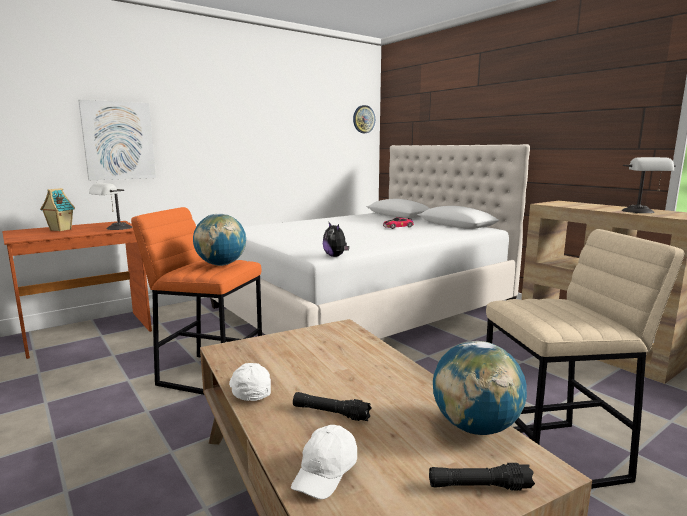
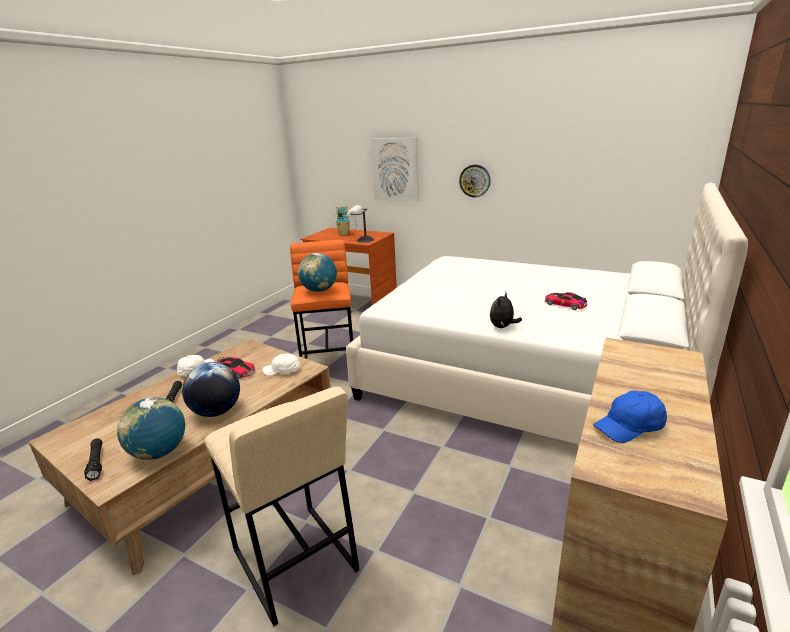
camera: 65 degrees right, 10 degrees up
white cap [291,425,357,499] -> white cap moved to [263,354,300,376]
plush toy [323,221,349,257] -> plush toy moved to [490,292,522,328]
wall clock [353,105,375,133] -> wall clock moved to [459,164,491,197]
table lamp [622,157,676,213] -> blue cap [593,390,667,443]
none -> globe [182,362,240,417]
none -> toy car [217,357,255,379]

